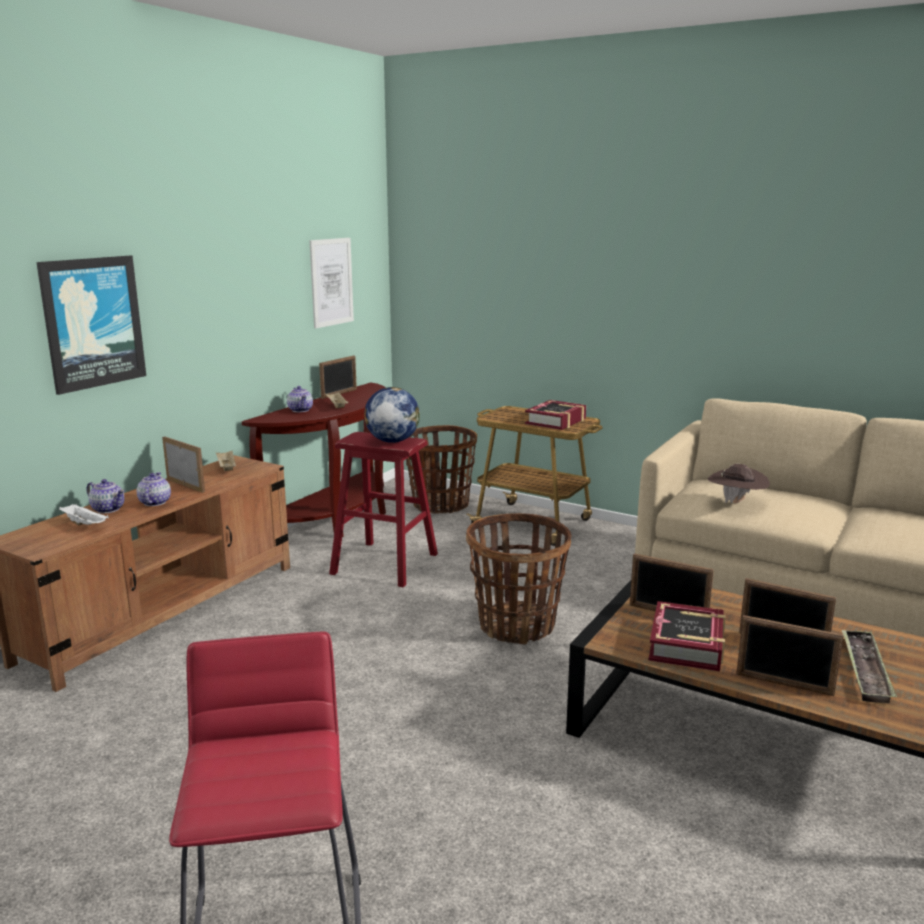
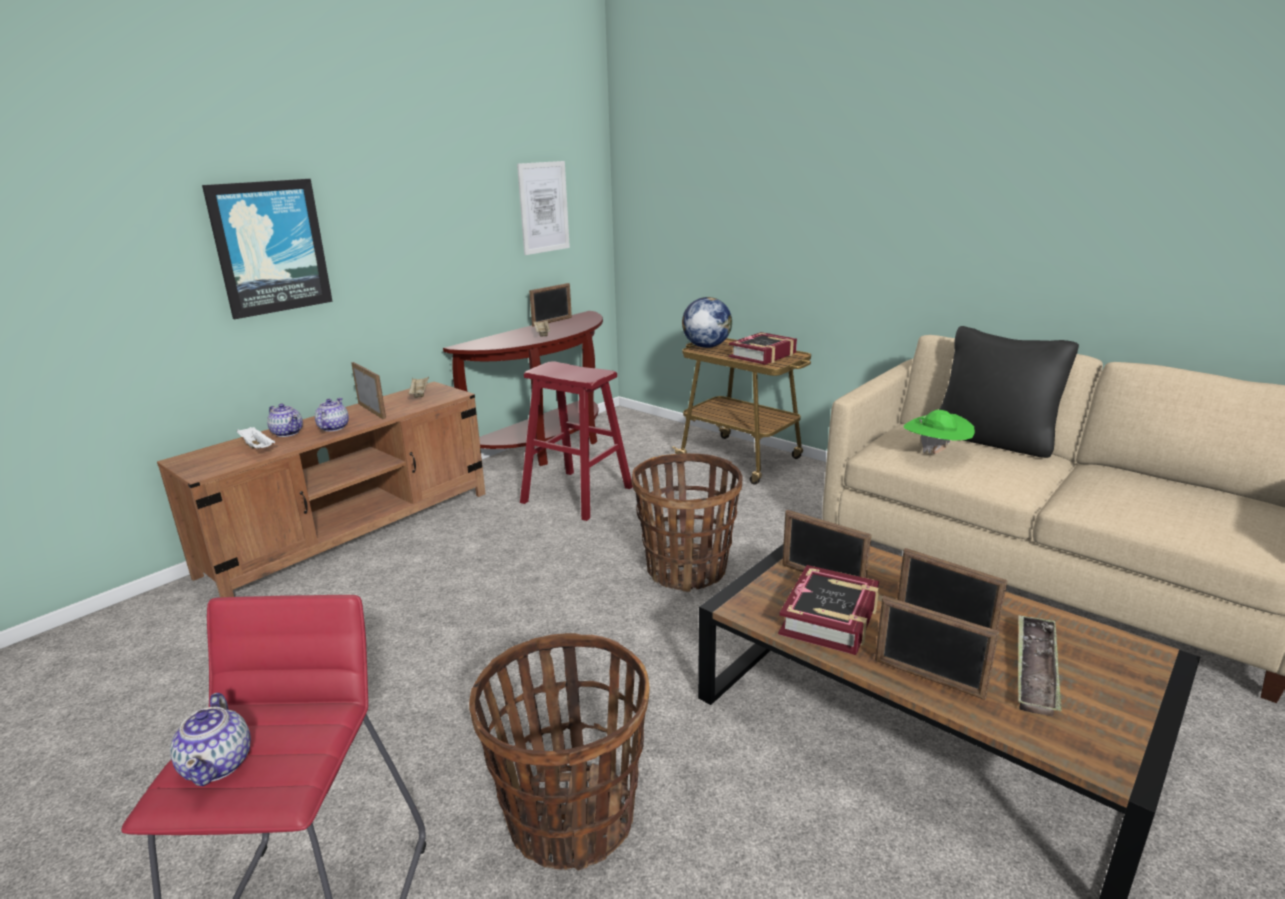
camera: 10 degrees right, 5 degrees up
teapot [287,386,313,412] -> teapot moved to [170,693,251,786]
globe [364,387,420,443] -> globe moved to [682,297,732,348]
basket [406,425,477,514] -> basket moved to [469,633,650,871]
brown hat [708,464,770,503] -> green hat [904,410,975,454]
none -> black pillow [939,326,1079,458]

